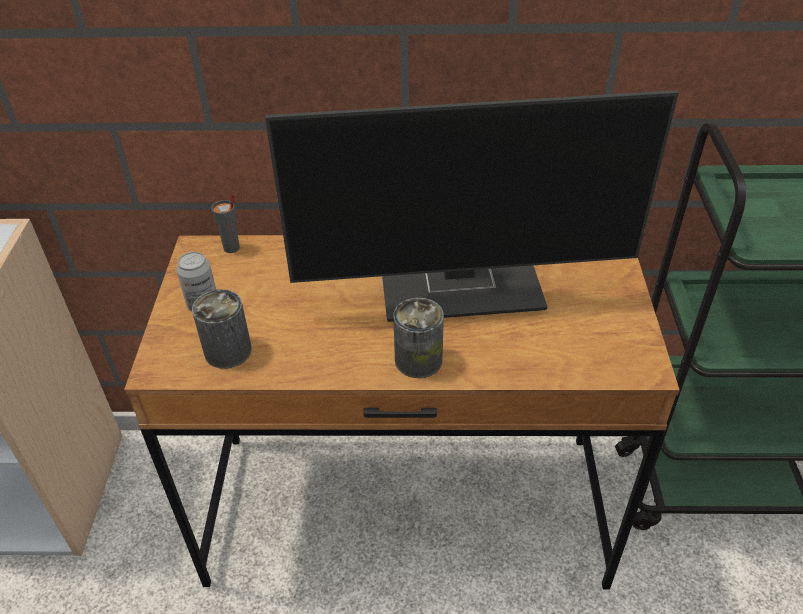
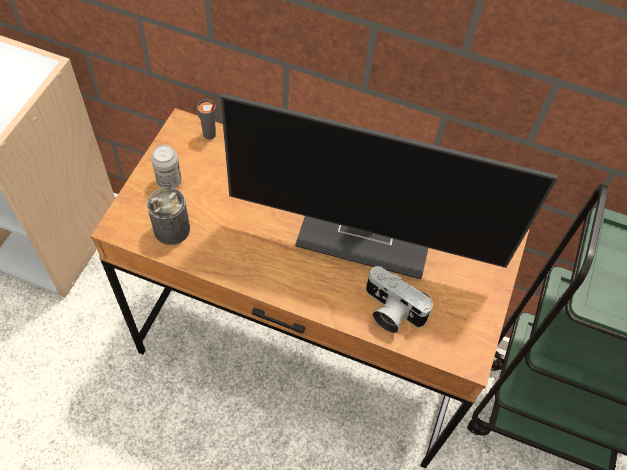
camera: 15 degrees right, 15 degrees up
can [393,298,444,378] -> none
none -> camera [366,266,433,333]

